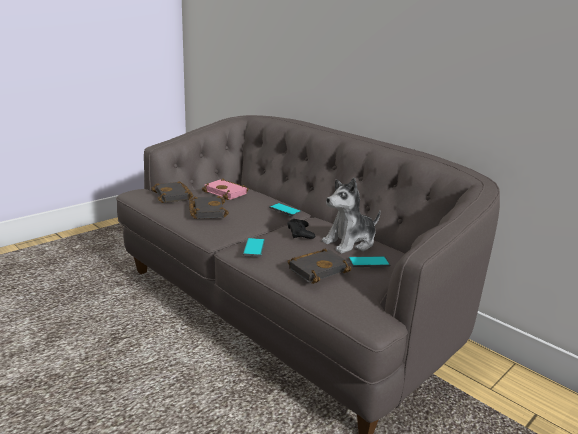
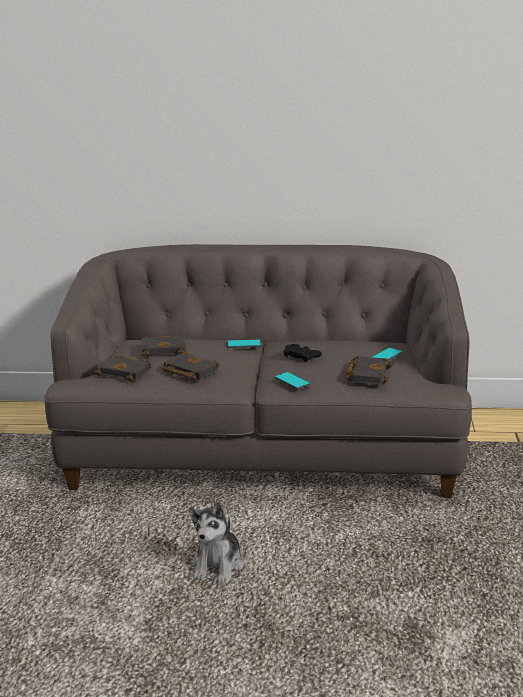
camera: 40 degrees left, 0 degrees up
pink book [202,178,249,200] -> black book [141,334,186,357]
plush toy [322,178,381,253] -> plush toy moved to [189,502,244,583]

